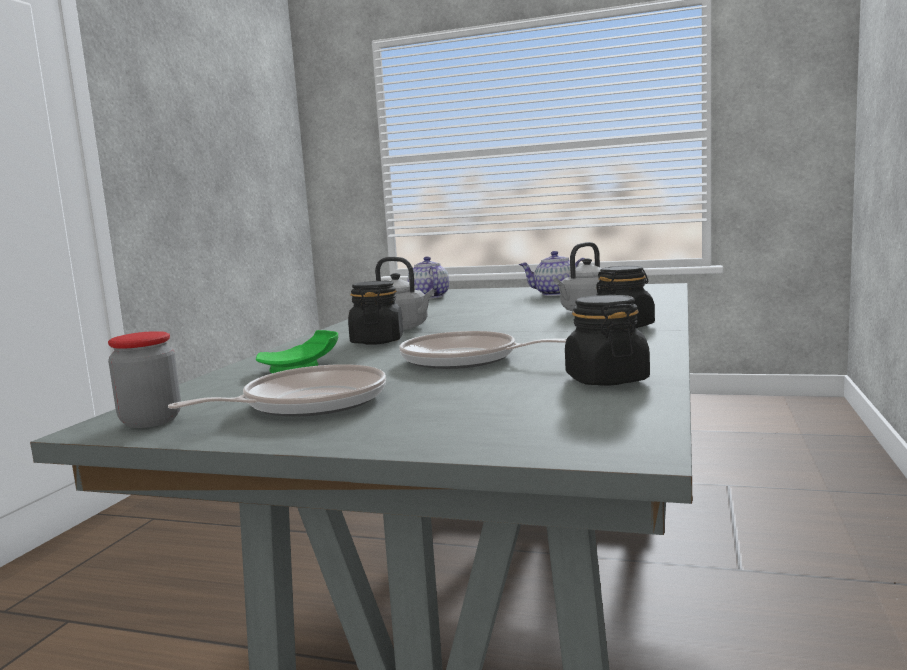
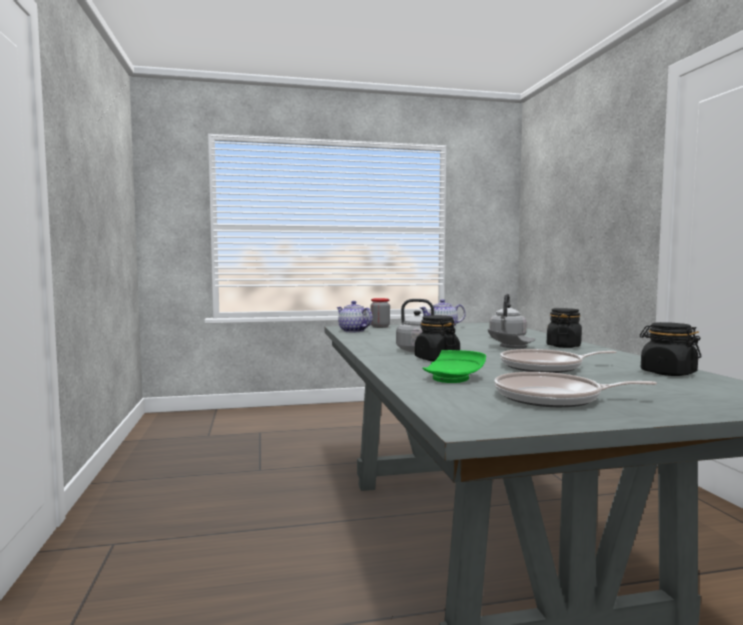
camera: 30 degrees left, 5 degrees down
jar [108,331,181,428] -> jar moved to [370,298,390,328]
frying pan [168,364,386,416] -> frying pan turned 105 degrees counterclockwise [494,372,657,407]
none -> grey plate [488,329,535,349]

